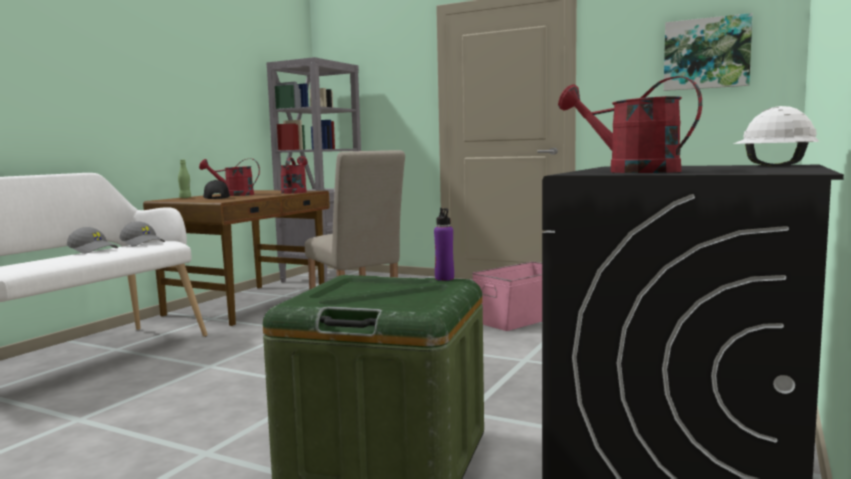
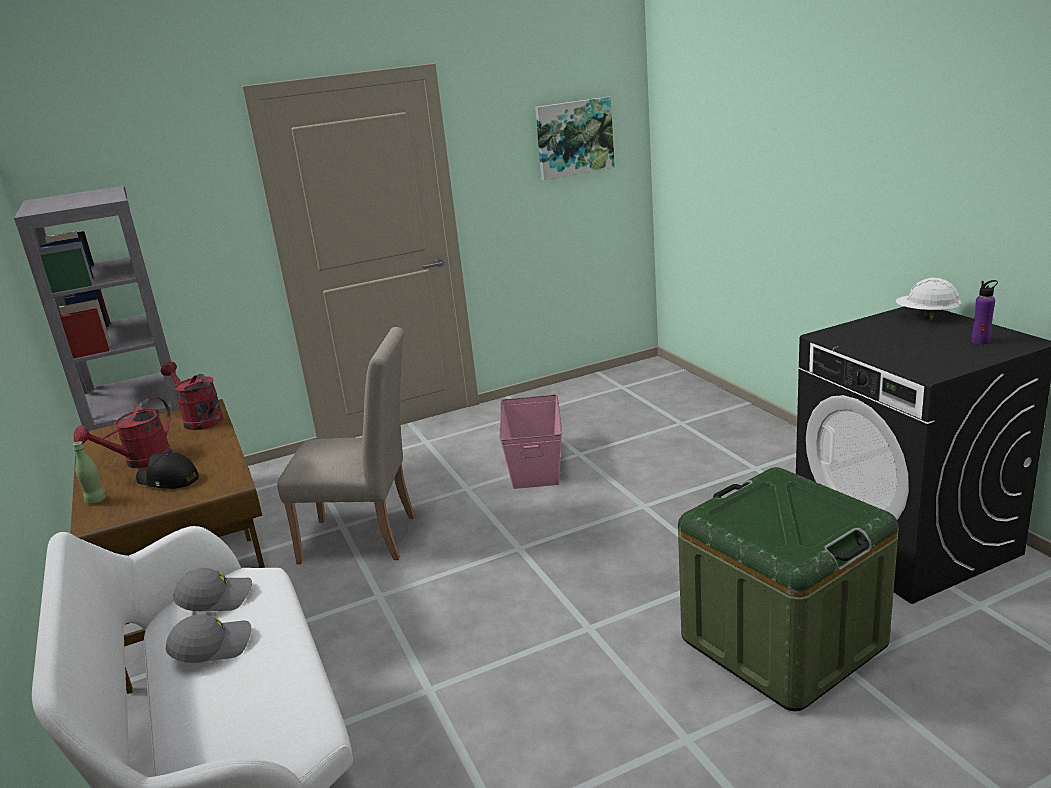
camera: 50 degrees left, 15 degrees up
purple bottle [434,208,454,281] -> purple bottle moved to [972,280,998,344]
red watering can [558,76,702,173] -> none

